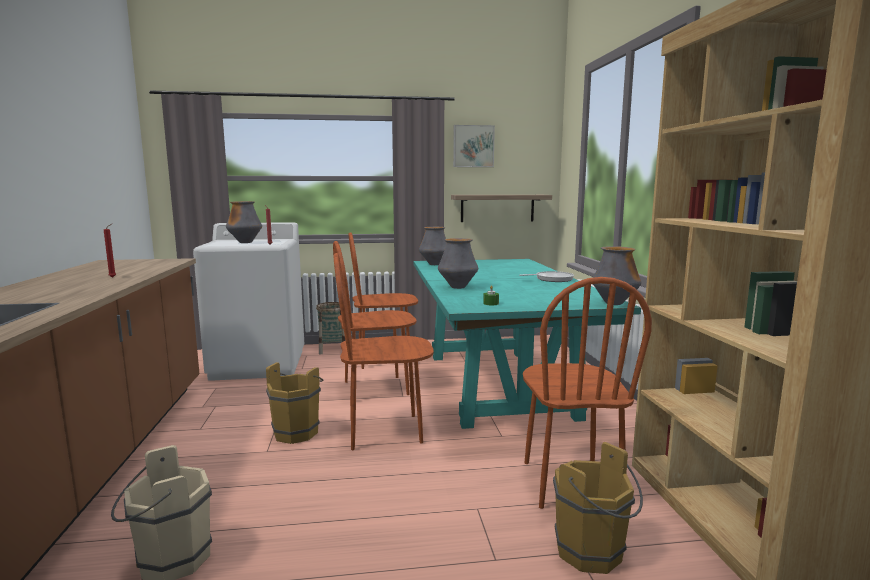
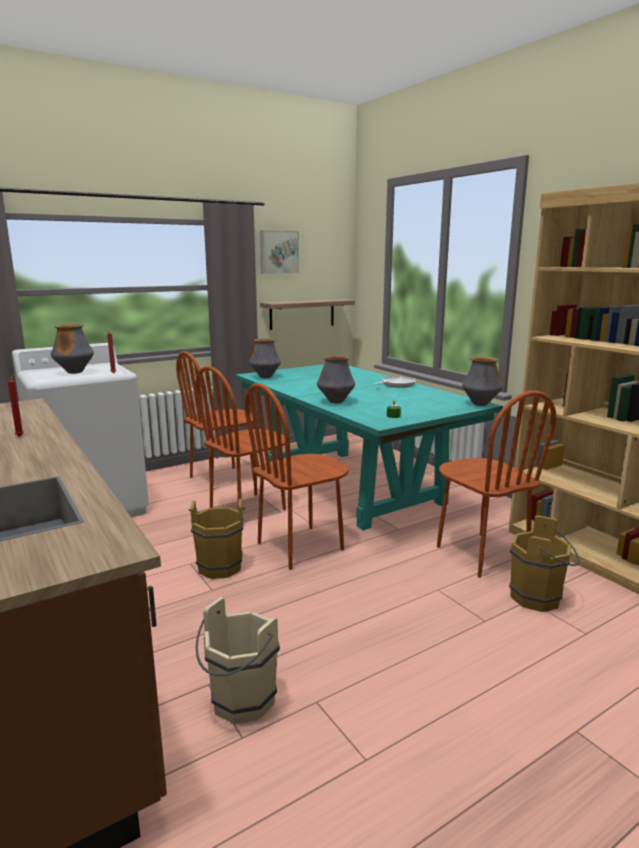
camera: 25 degrees left, 5 degrees up
basket [316,302,345,354] -> none

